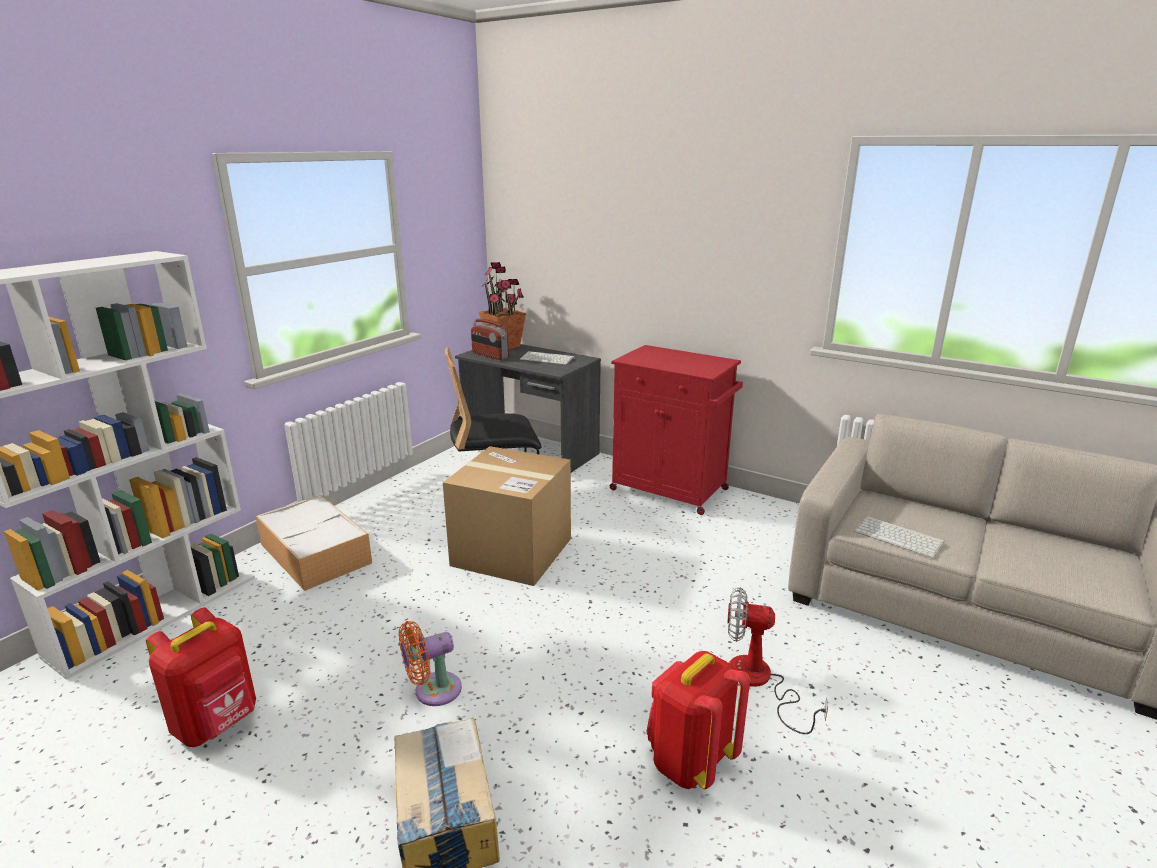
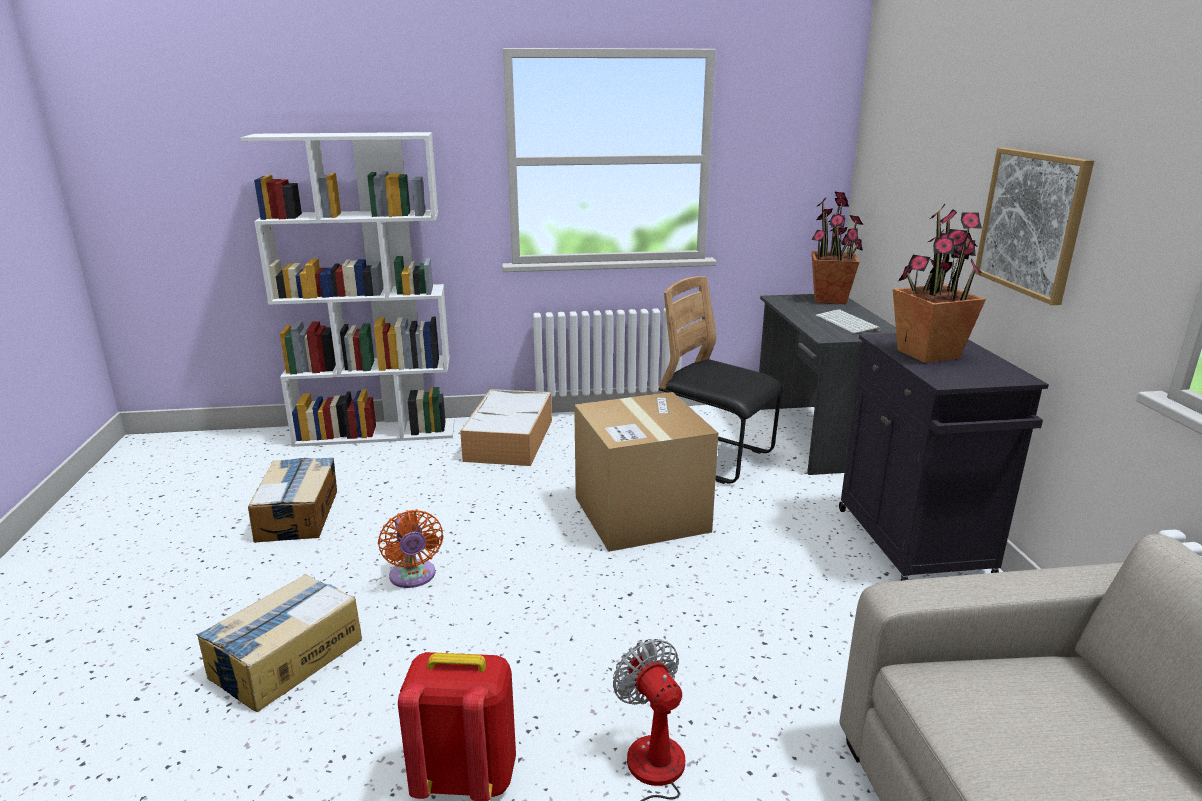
camera: 50 degrees right, 0 degrees up
red backpack [146,607,256,747] -> cardboard box [248,457,337,543]
orange fan [399,621,462,706] -> orange fan turned 135 degrees counterclockwise [378,510,443,588]
radio [471,319,509,360] -> none
red cabinet [610,345,743,515] -> black cabinet [839,333,1049,581]
keyboard [854,516,944,558] -> none
none -> potted plant [893,204,986,363]
none -> picture [975,148,1094,306]

